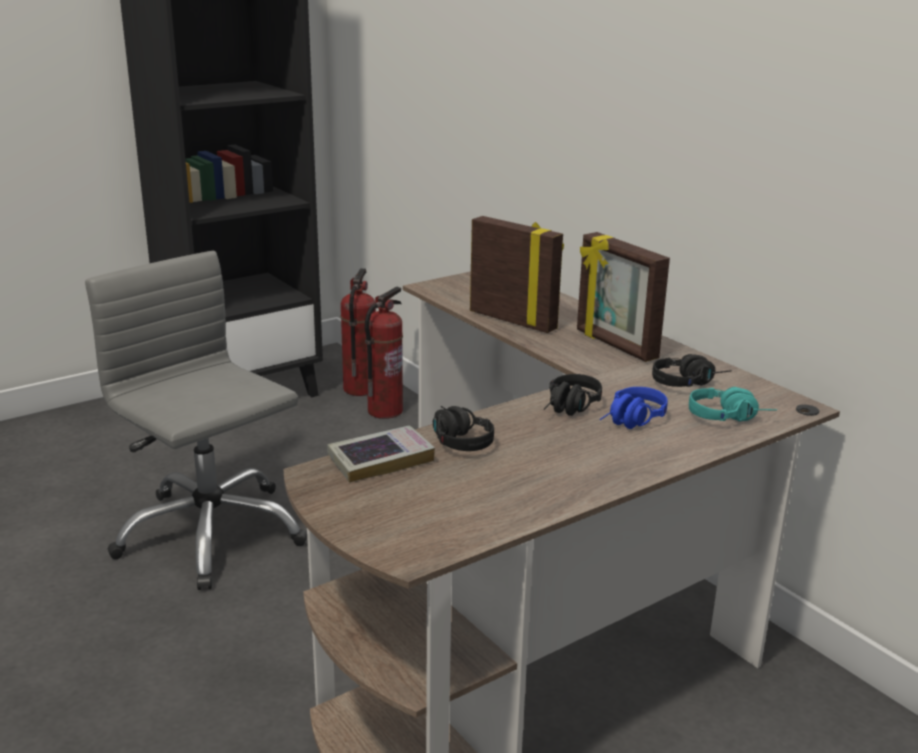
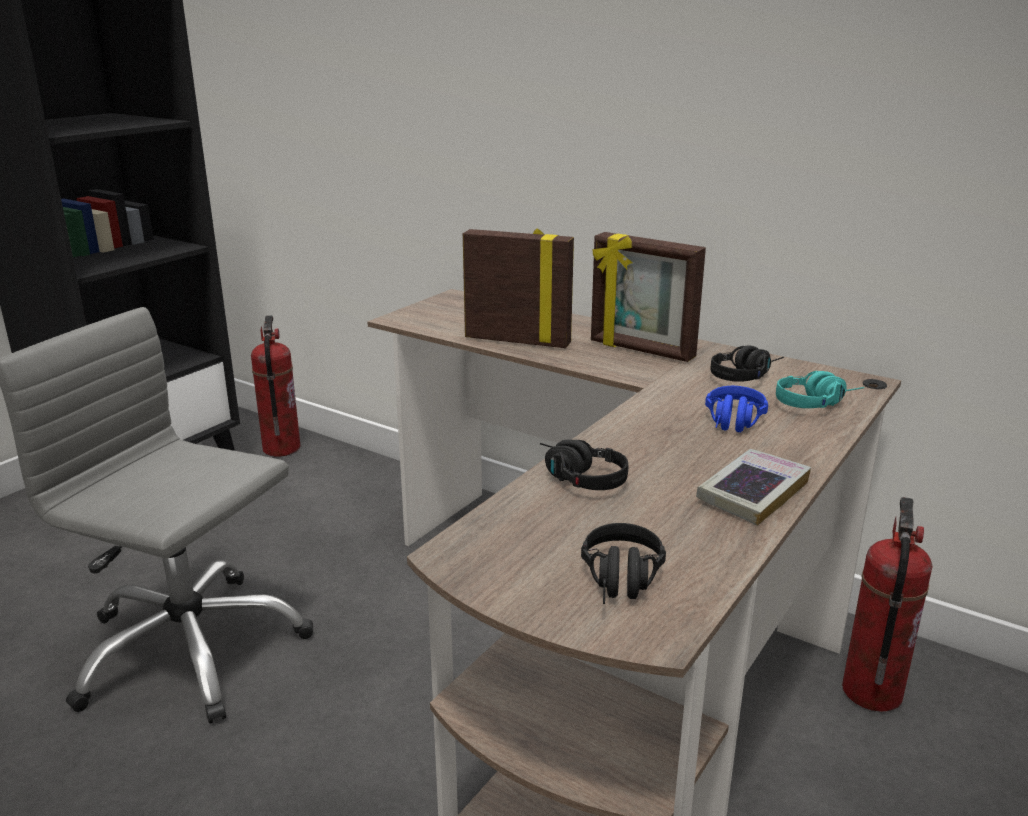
camera: 20 degrees left, 0 degrees up
book [327,426,435,483] -> book moved to [696,449,811,526]
fire extinguisher [365,287,403,419] -> fire extinguisher moved to [842,497,933,712]
black headphones [544,374,602,416] -> black headphones moved to [581,523,666,604]

